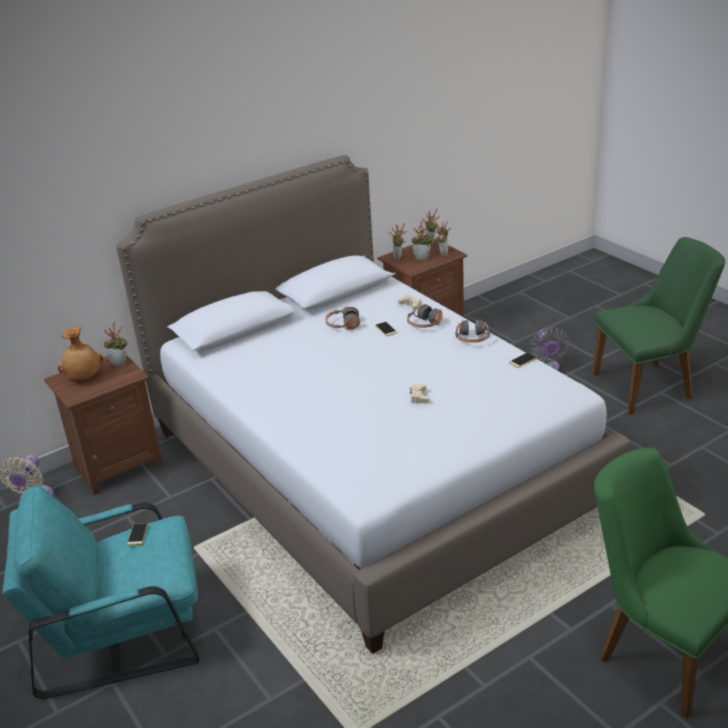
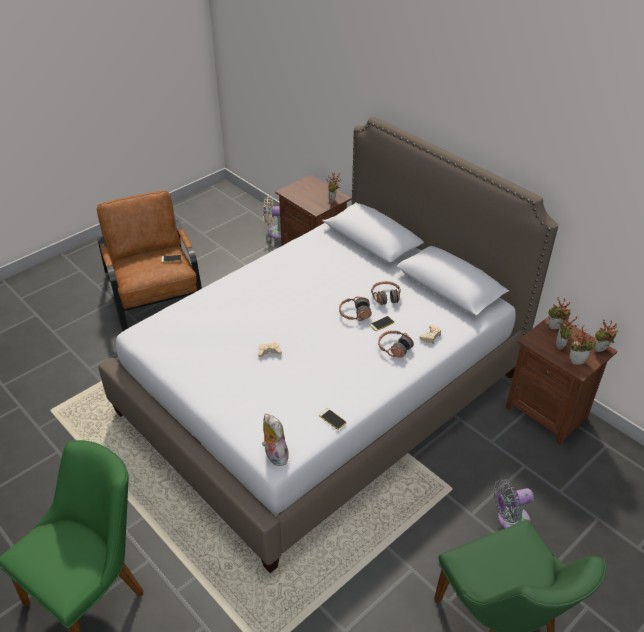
camera: 80 degrees right, 10 degrees up
turquoise armchair [2,486,199,699] -> brown armchair [97,191,202,331]
brown vase [58,327,103,380] -> none
headphones [455,319,490,343] -> headphones moved to [339,296,372,321]
none -> plush toy [262,414,289,466]

